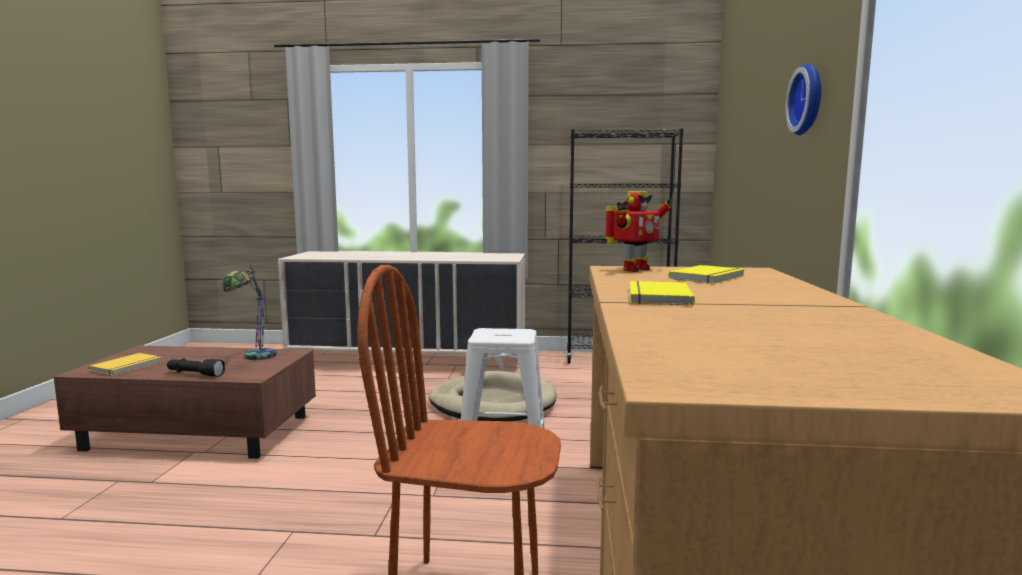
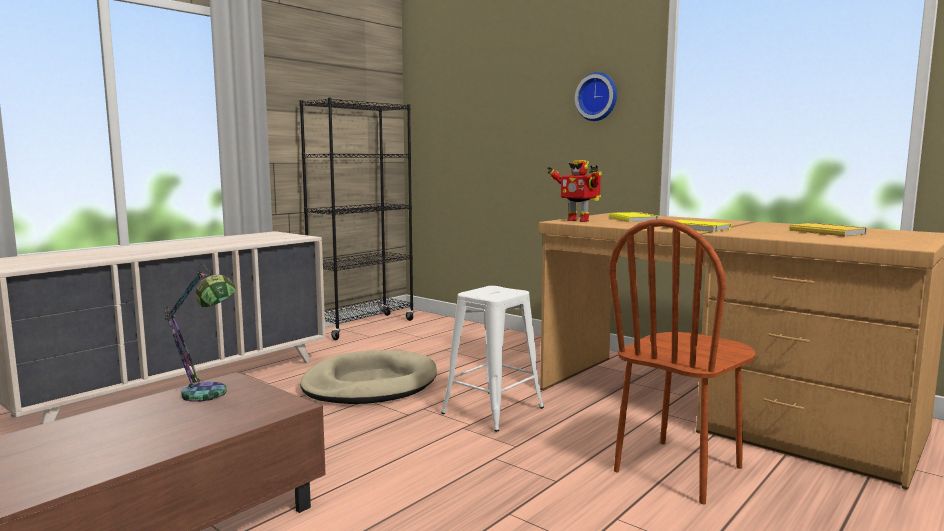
camera: 55 degrees left, 0 degrees up
yellow book [89,353,163,376] -> yellow book moved to [789,223,868,236]
black flashlight [167,358,225,377] -> none
toy robot [605,191,674,272] -> toy robot turned 135 degrees clockwise [547,160,602,222]

